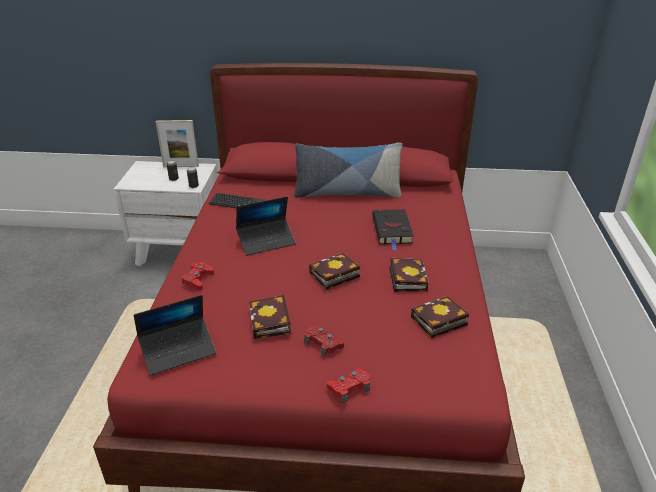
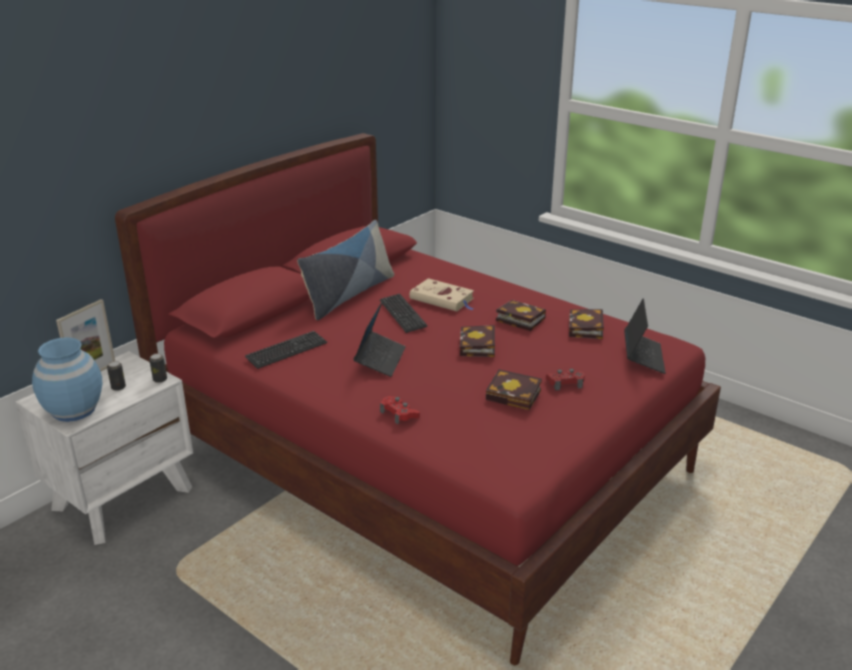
camera: 55 degrees left, 5 degrees down
laptop [134,295,216,375] -> laptop moved to [624,298,666,374]
red game controller [327,368,370,403] -> none
black book [372,209,414,250] -> beige book [409,278,474,311]
none -> blue vase [32,337,102,422]
none -> keyboard [380,294,428,333]

